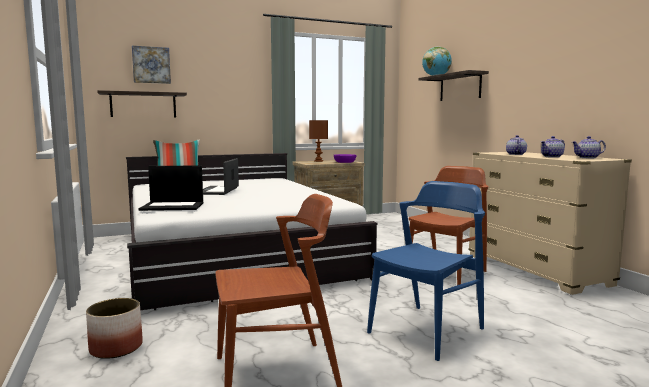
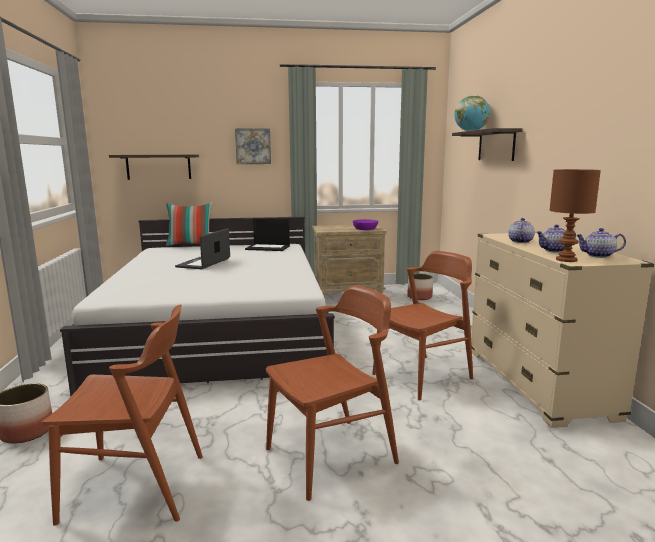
camera: 15 degrees right, 5 degrees up
picture [132,46,171,84] -> picture moved to [235,128,271,164]
laptop [138,166,203,211] -> laptop moved to [245,218,290,251]
brown table lamp [309,120,328,162] -> brown table lamp moved to [549,169,601,262]
blue chair [367,181,485,361] -> brown chair [266,285,399,501]
none -> planter [407,274,433,300]

